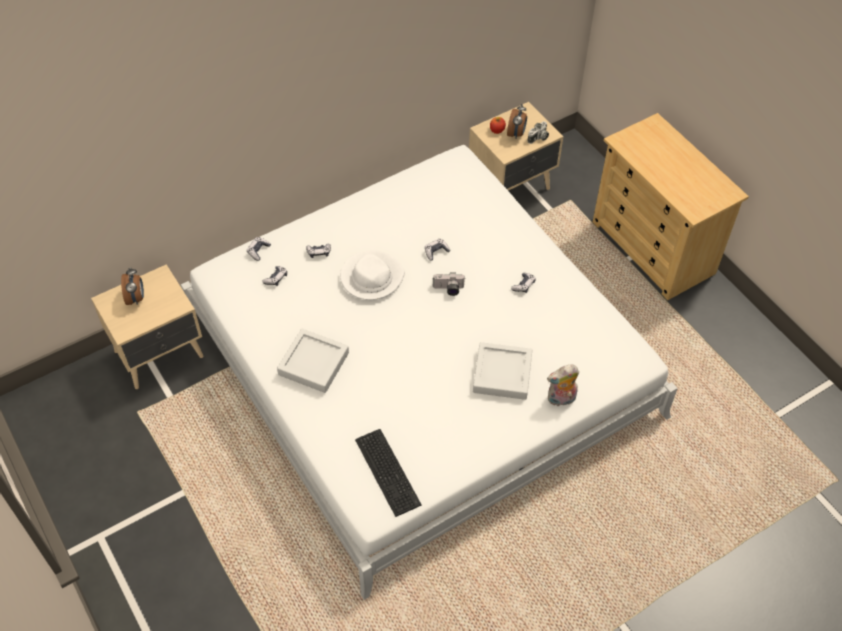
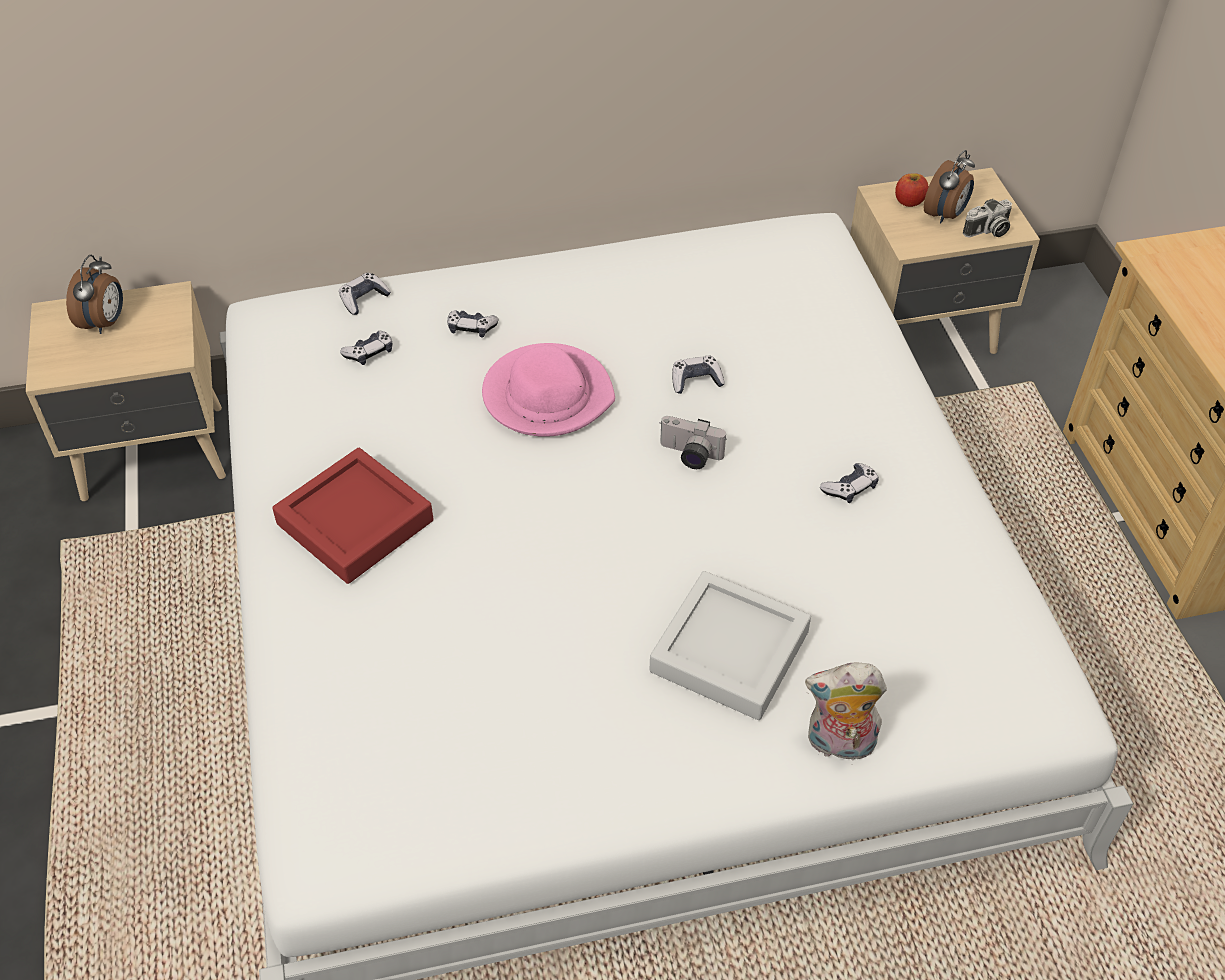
camera: 20 degrees right, 5 degrees down
grey tray [277,329,349,393] -> red tray [272,448,433,584]
white hat [340,250,405,300] -> pink hat [482,343,615,437]
keyboard [355,429,422,517] -> none

